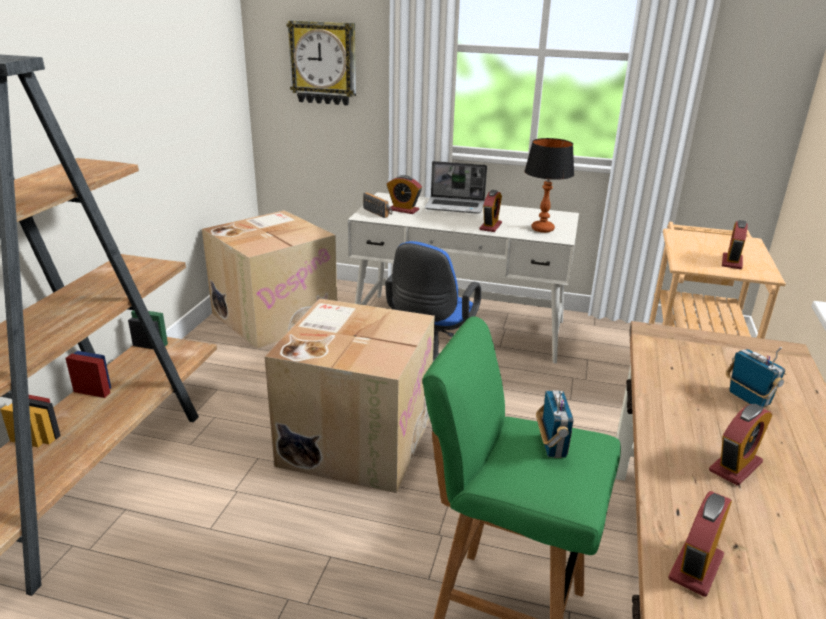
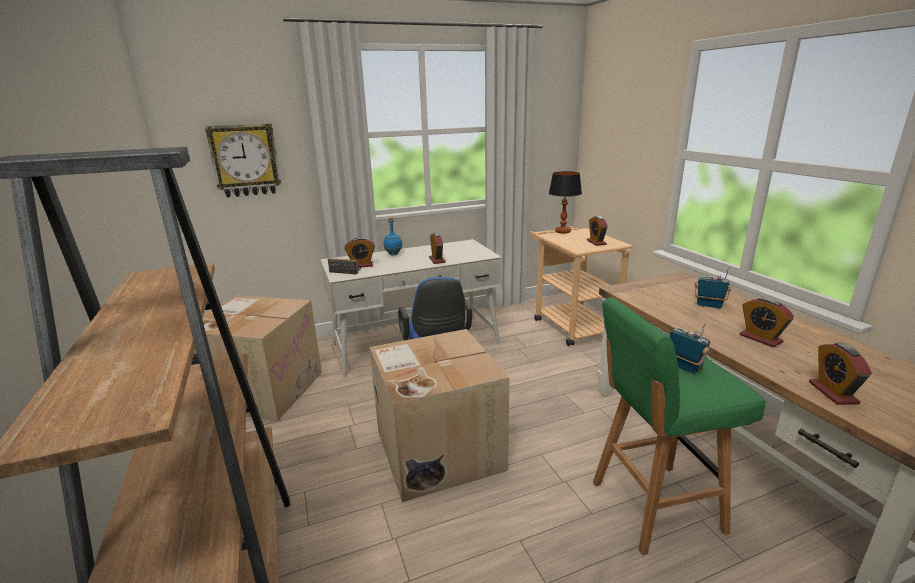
camera: 35 degrees left, 5 degrees down
laptop [425,161,487,214] -> blue bottle [383,217,403,255]
table lamp [524,138,574,233] -> table lamp moved to [549,171,582,234]
alarm clock [709,404,772,486] -> alarm clock turned 135 degrees clockwise [740,297,794,347]

